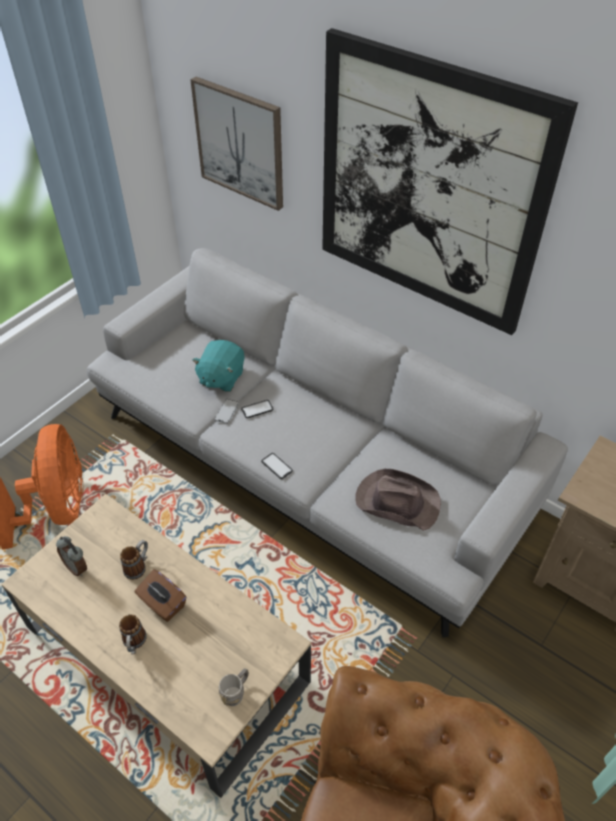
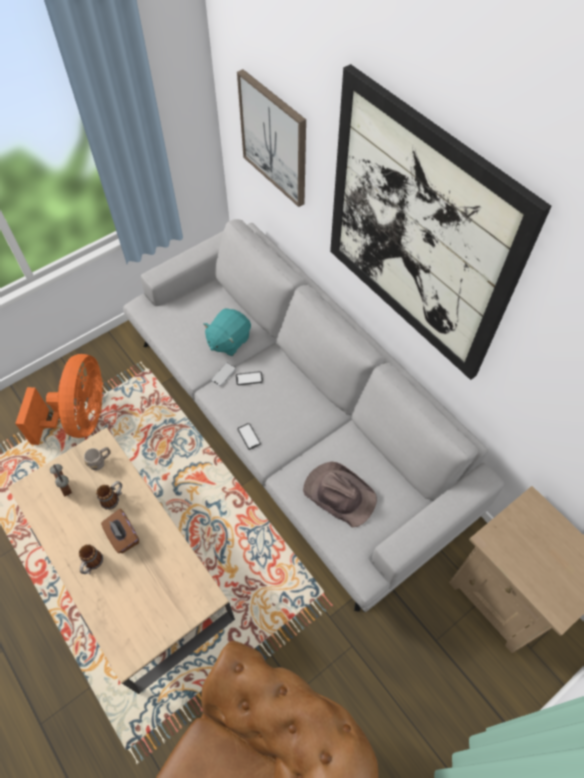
camera: 15 degrees right, 10 degrees up
grey mug [219,668,249,706] -> grey mug moved to [84,447,111,470]

